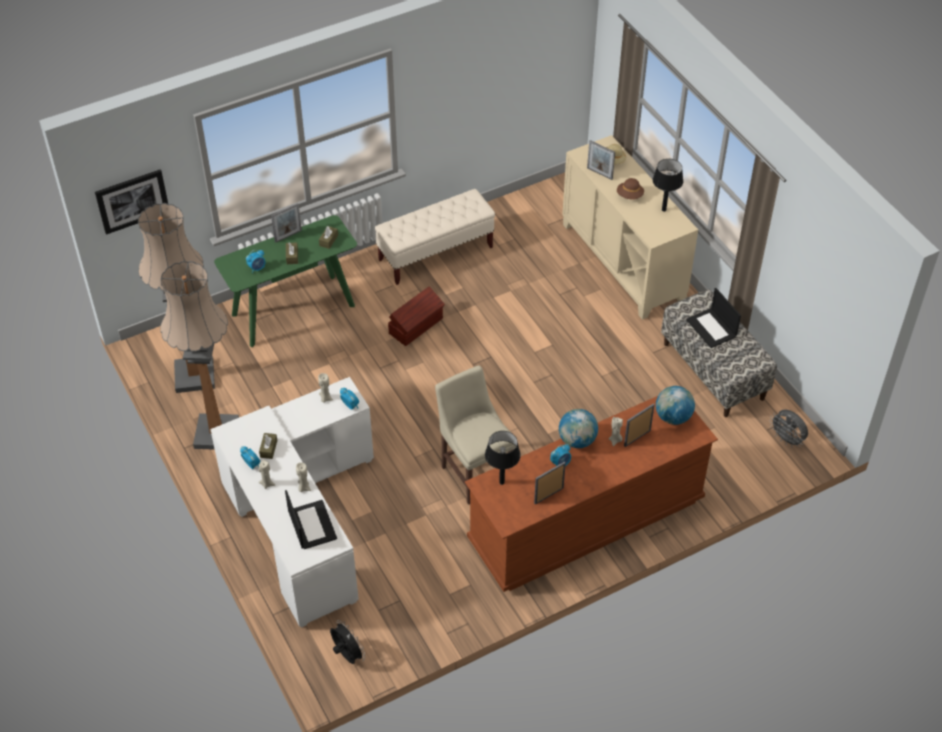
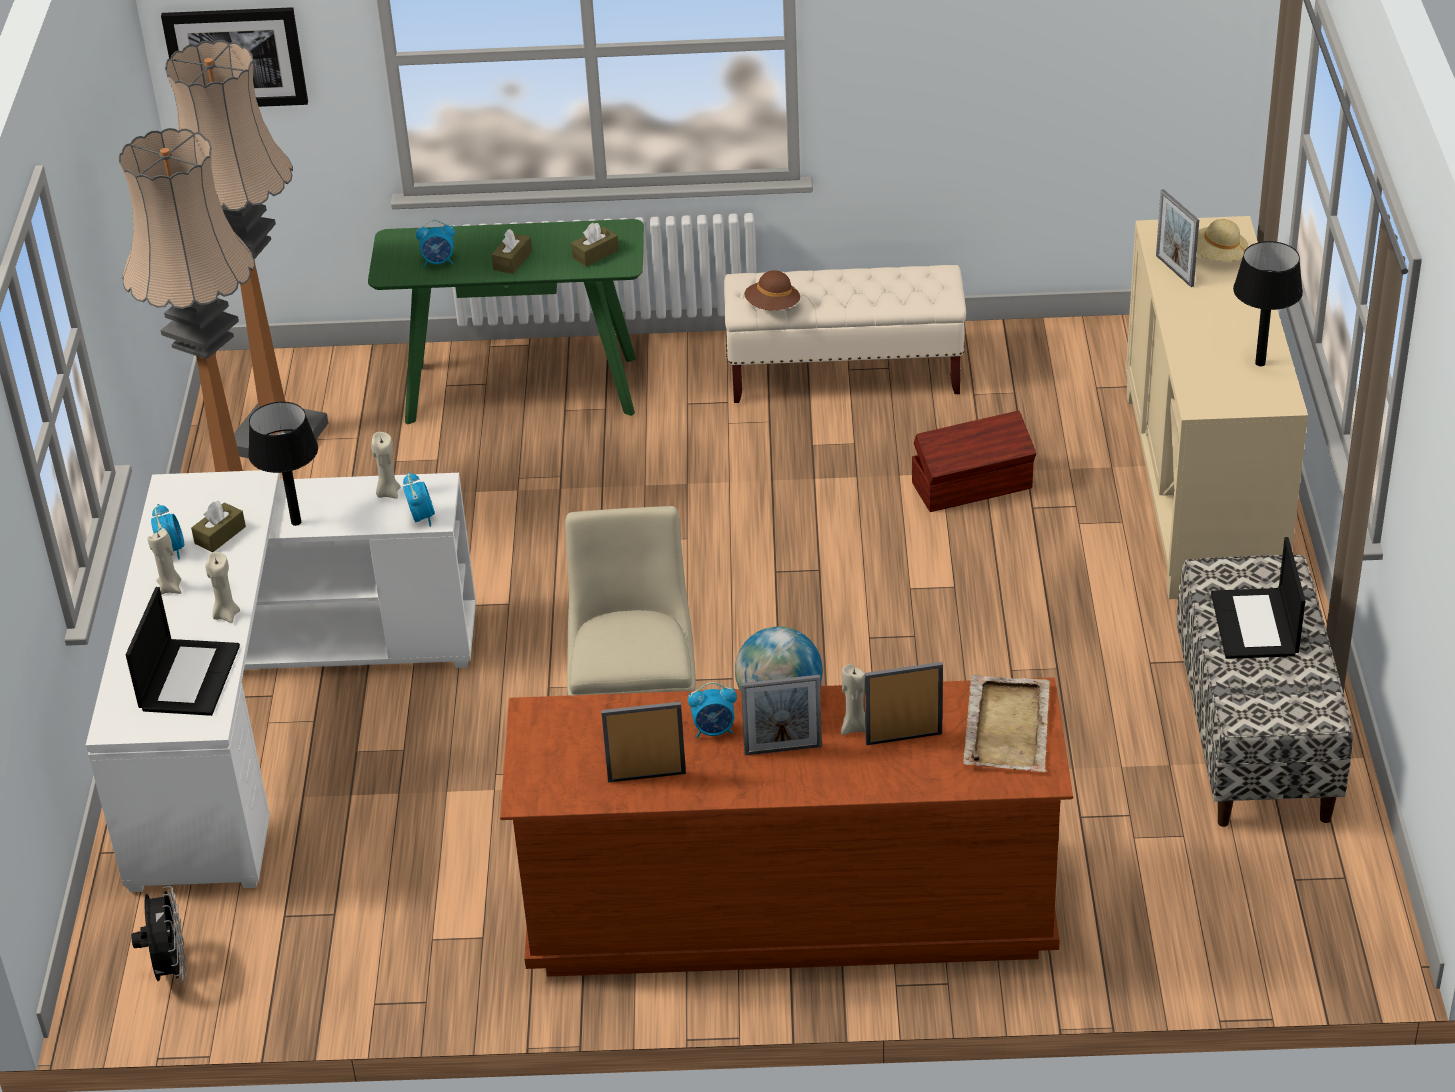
camera: 30 degrees right, 10 degrees down
picture frame [271,203,302,243] -> picture frame moved to [741,675,822,755]
brown storage box [388,287,445,346] -> brown storage box moved to [912,411,1036,512]
black table lamp [485,431,521,485] -> black table lamp moved to [248,402,318,526]
brown hat [617,178,644,200] -> brown hat moved to [744,270,800,310]
globe [656,386,695,425] -> beige tray [963,675,1050,772]
grey fan [770,409,808,448] -> none

